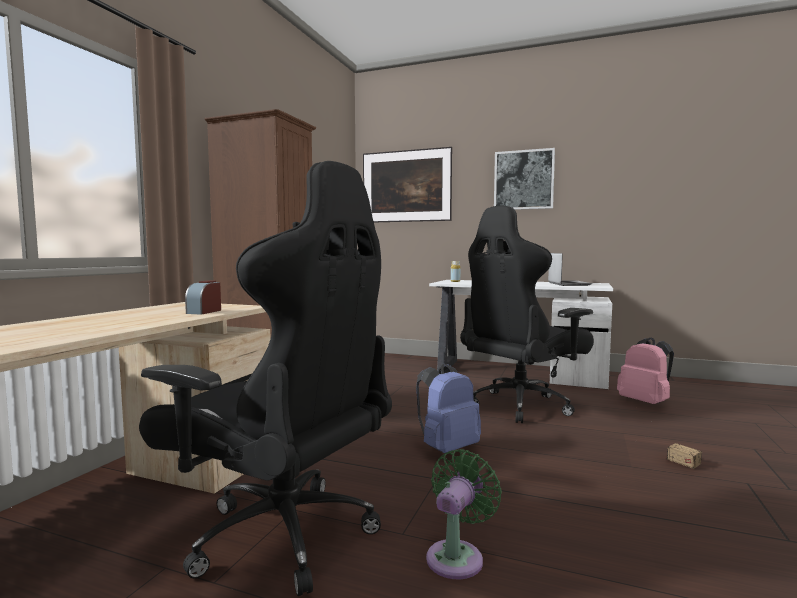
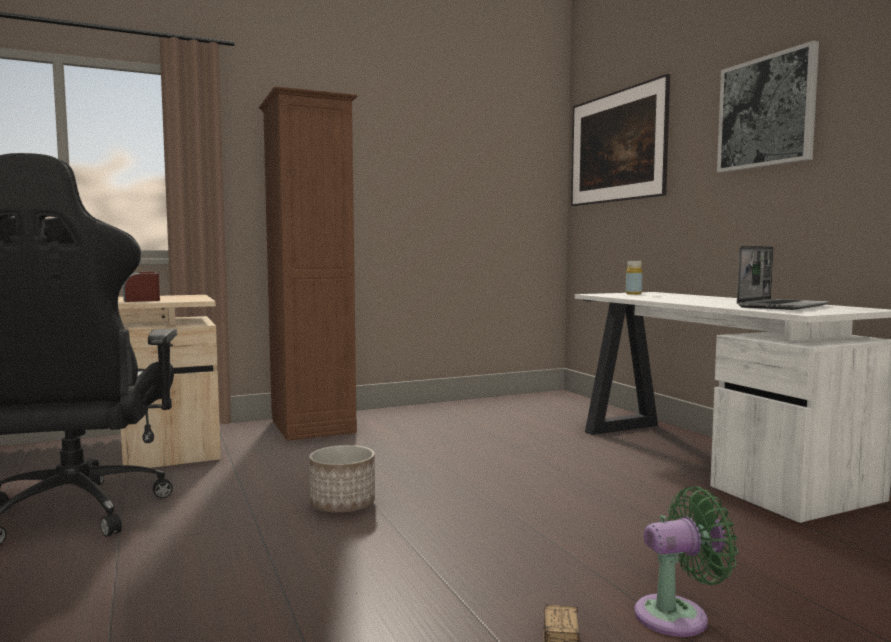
camera: 45 degrees right, 0 degrees up
blue backpack [416,364,481,453] -> planter [309,445,375,513]
green fan [426,449,502,579] -> green fan moved to [634,486,738,637]
black office chair [460,206,594,423] -> none
pink backpack [617,337,674,404] -> none

